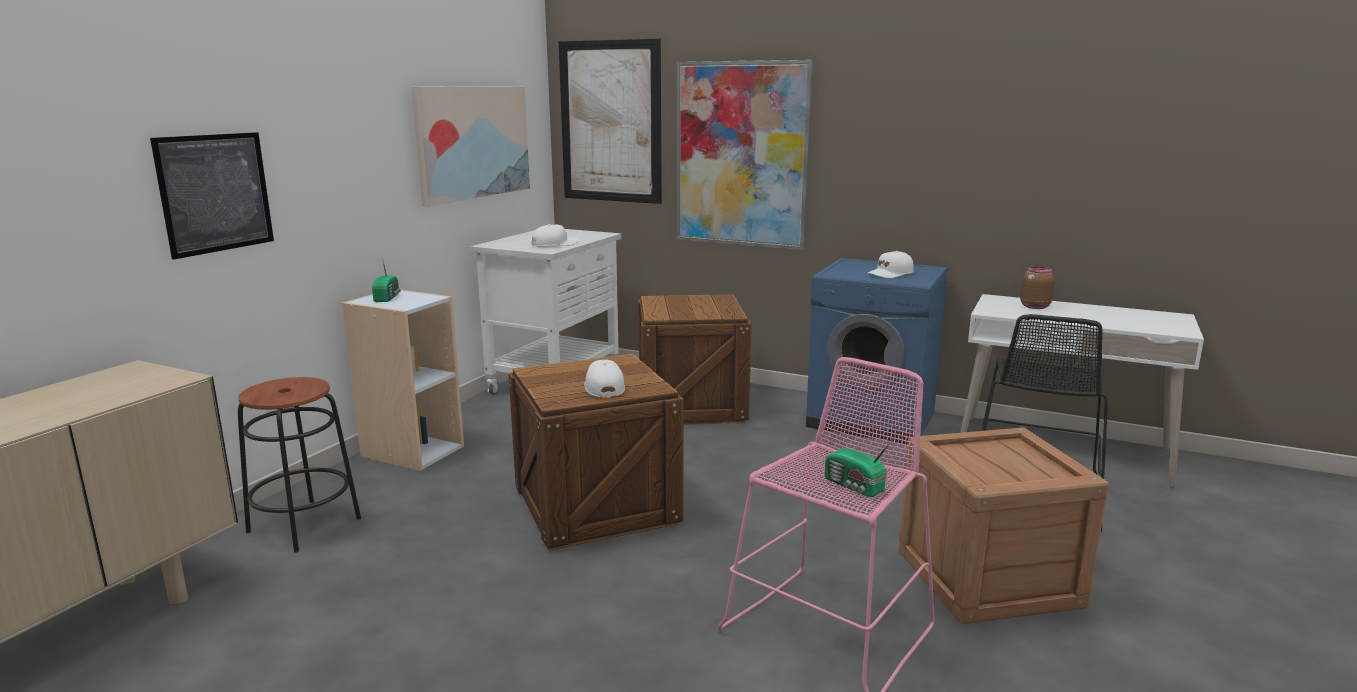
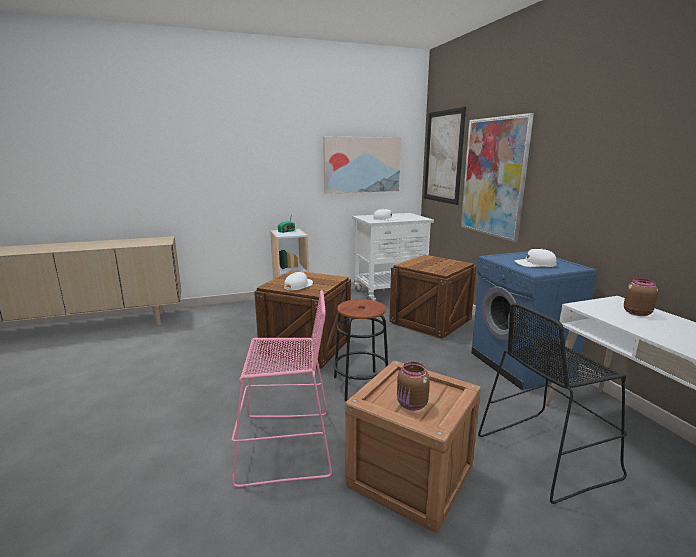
camera: 45 degrees right, 0 degrees up
picture [150,132,274,259] -> none
black stool [238,377,361,553] -> black stool moved to [334,299,388,401]
radio [825,438,894,497] -> none
none -> brown jar [397,362,430,411]

